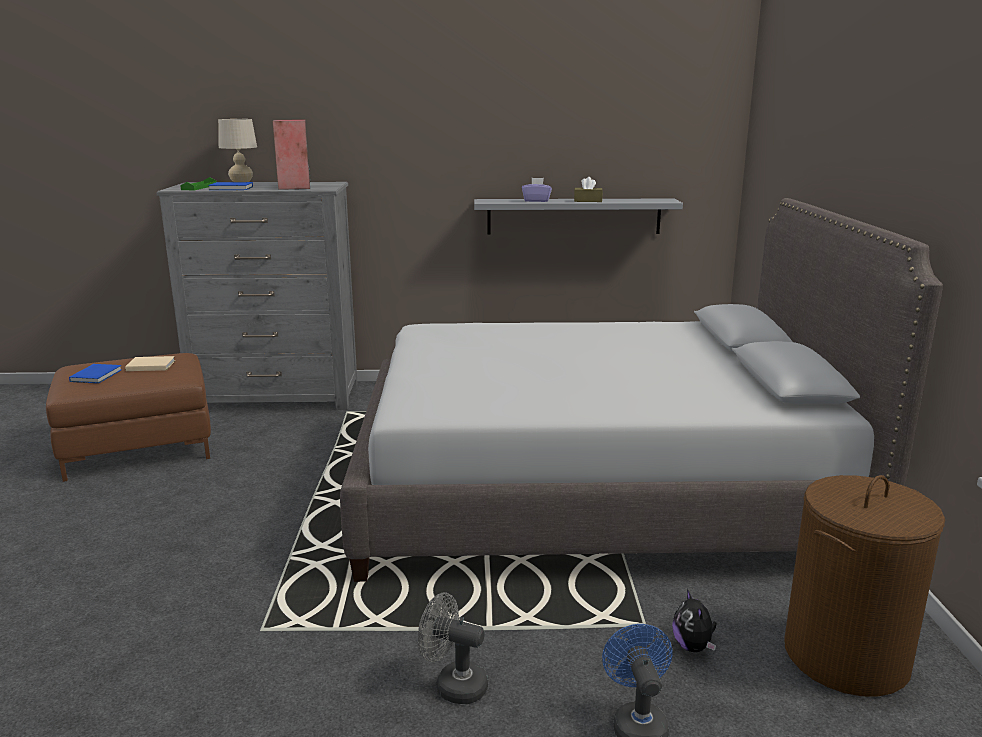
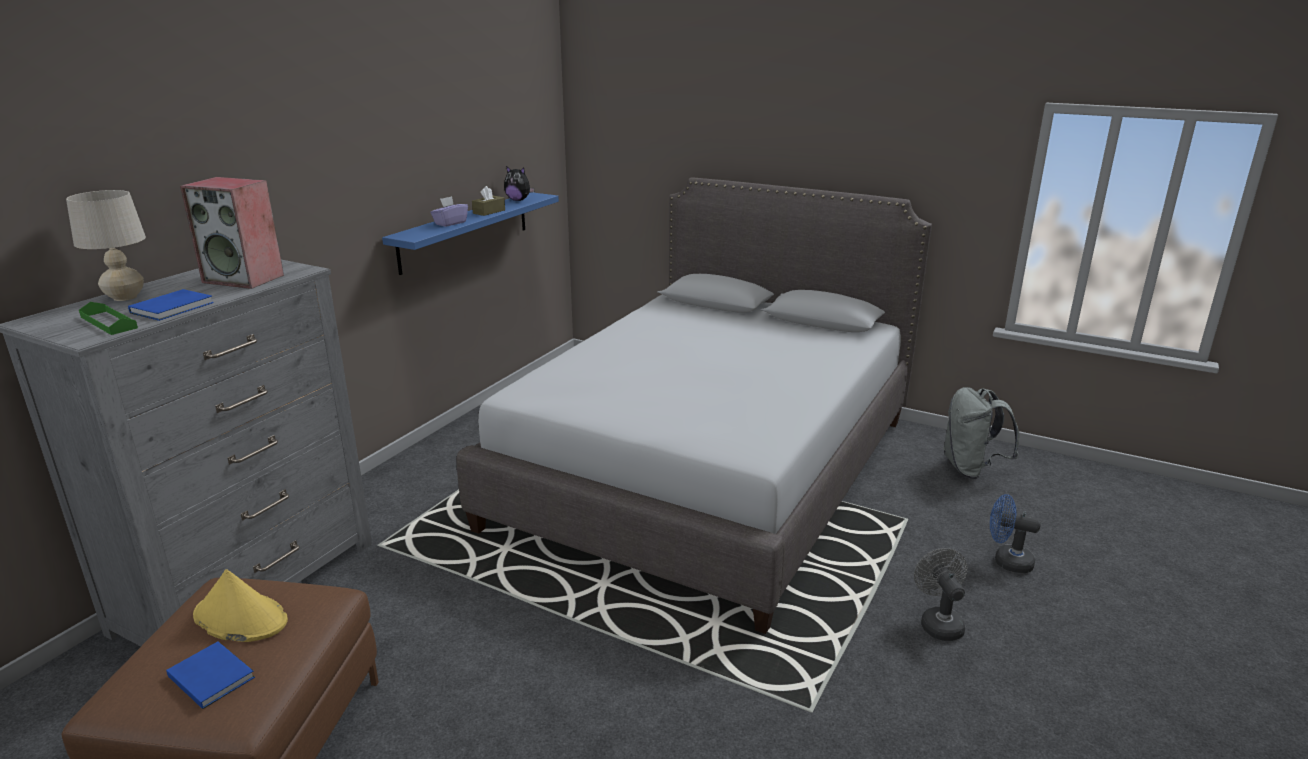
camera: 60 degrees left, 5 degrees up
beige book [125,356,175,371] -> yellow hat [193,569,288,642]
grey fan [418,593,488,704] -> grey fan turned 120 degrees clockwise [914,548,967,641]
grey shelf [474,199,683,235] -> blue shelf [382,193,559,275]
plush toy [672,589,717,652] -> plush toy moved to [504,166,535,201]
brown laundry basket [784,475,945,697] -> grey backpack [943,387,1019,479]

